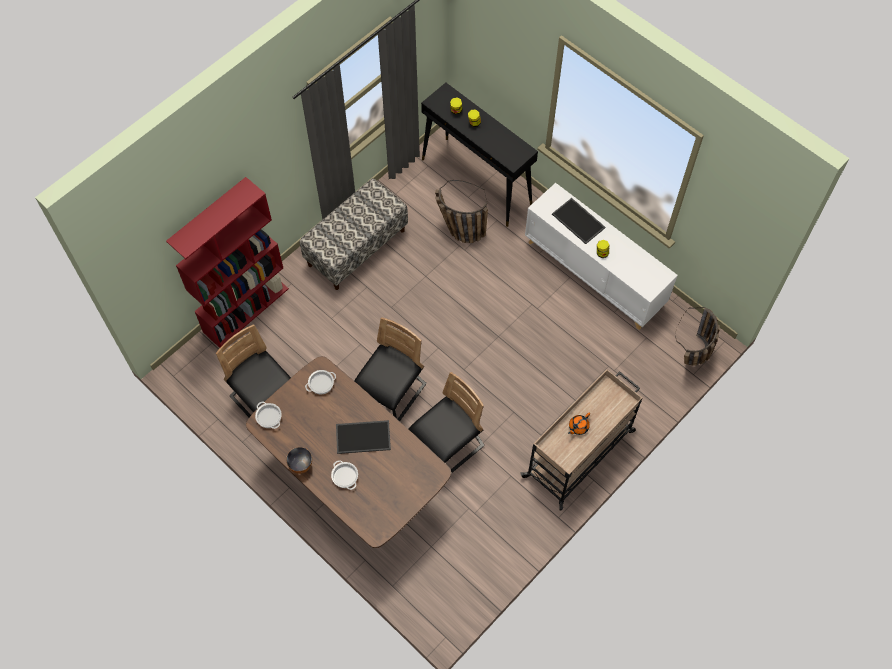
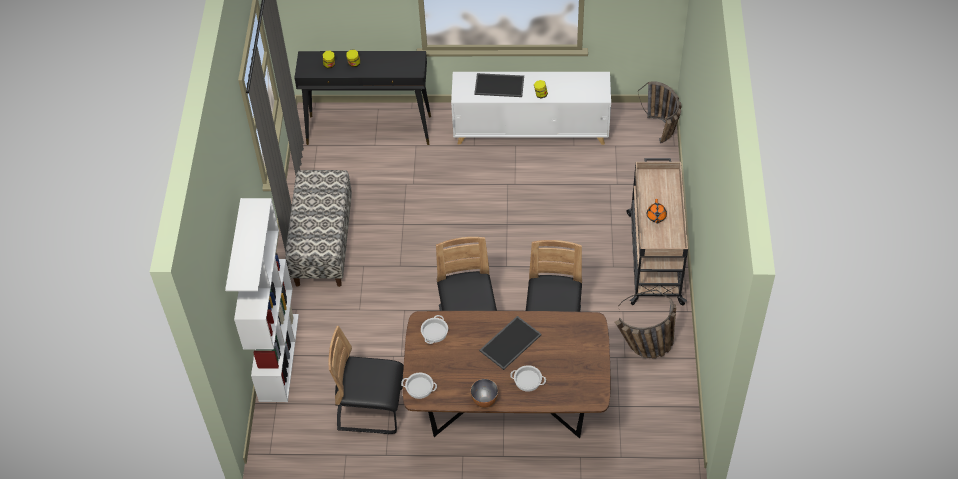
camera: 40 degrees left, 10 degrees down
red bookcase [166,177,289,348] -> white bookcase [225,198,299,402]
basket [435,180,488,243] -> basket moved to [615,290,676,358]

